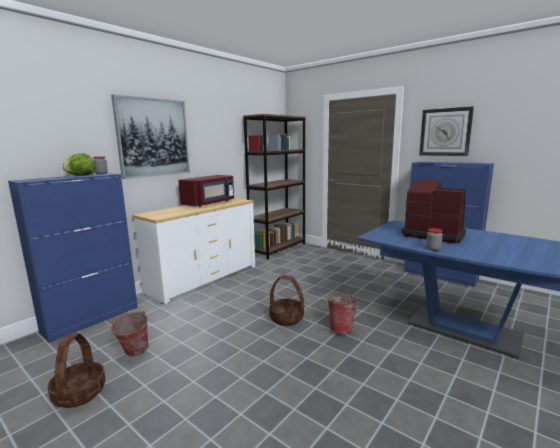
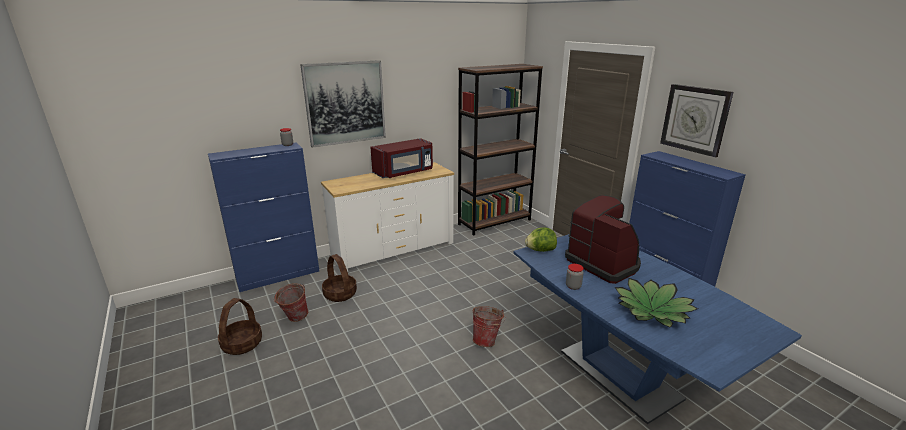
camera: 20 degrees right, 10 degrees up
lettuce [63,153,95,176] -> lettuce moved to [525,227,557,252]
basket [269,275,304,326] -> basket moved to [322,254,357,302]
none -> potted plant [615,278,698,328]

